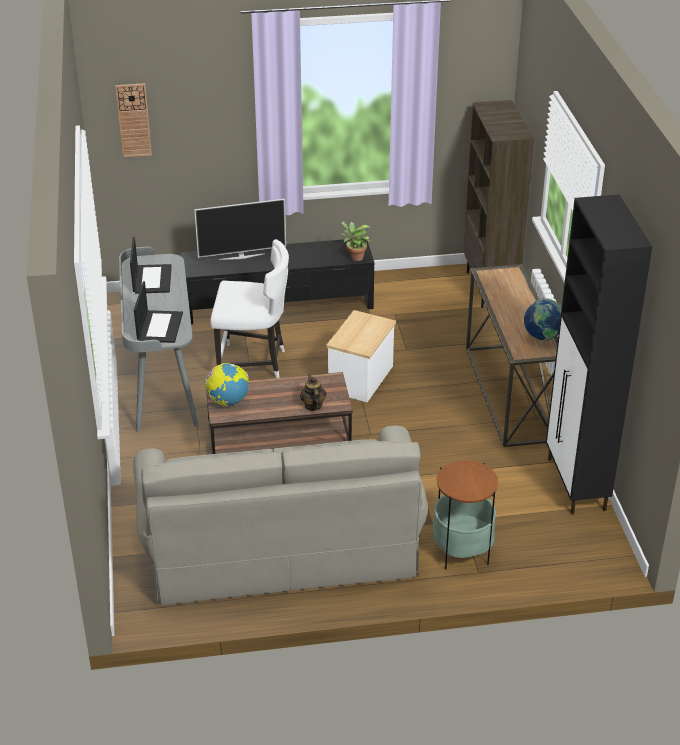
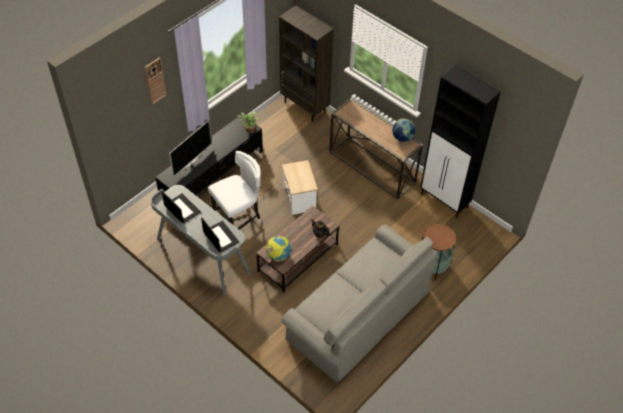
camera: 40 degrees left, 15 degrees up
wall clock [115,83,152,157] -> wall clock moved to [145,57,166,105]

